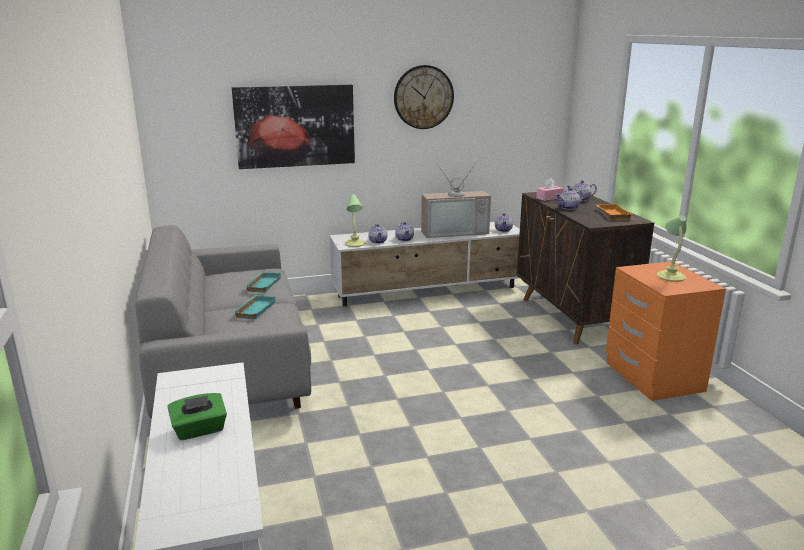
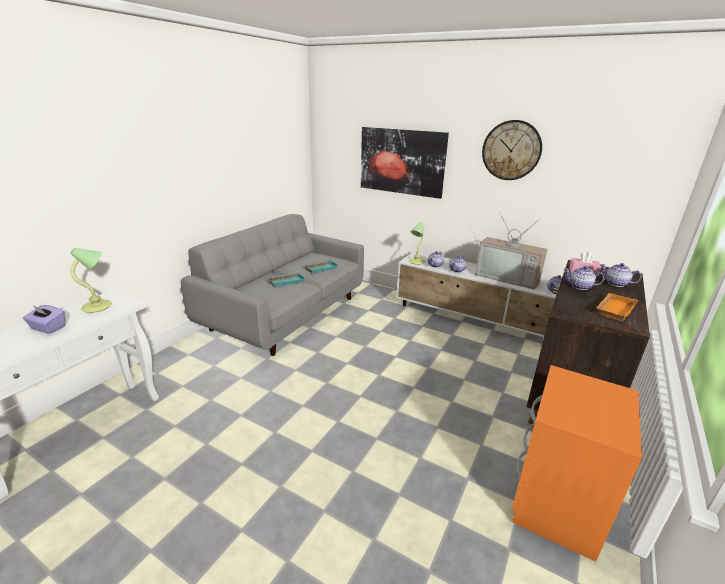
camera: 45 degrees right, 5 degrees up
green tissue box [168,393,227,440] -> purple tissue box [23,305,66,334]
table lamp [657,216,687,282] -> table lamp moved to [70,248,112,313]

